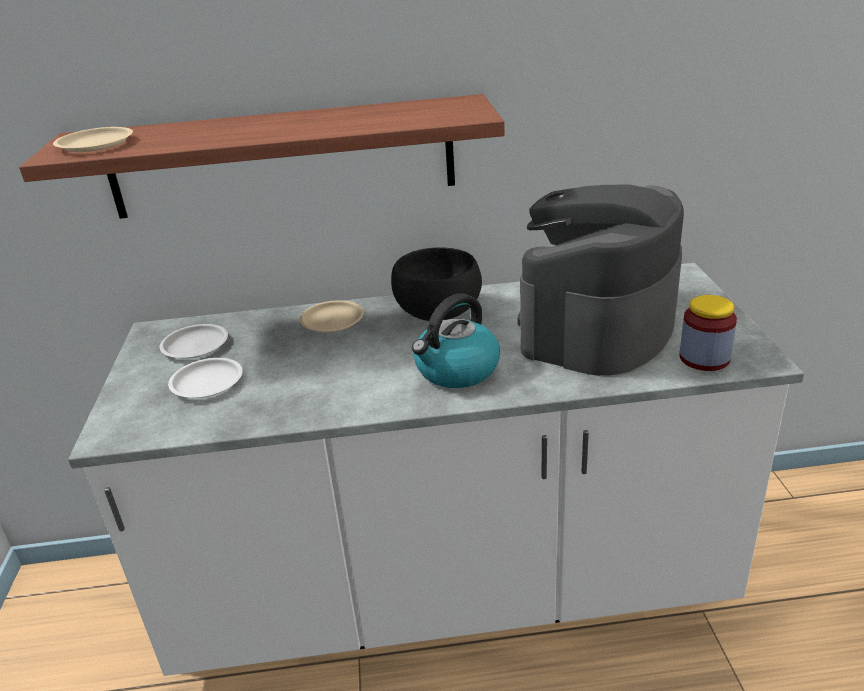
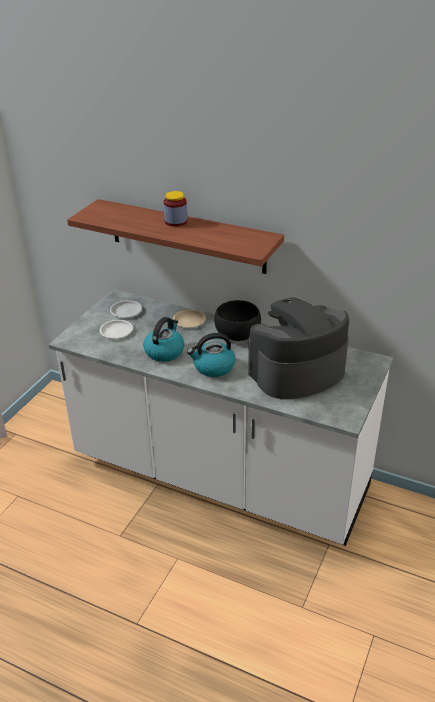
camera: 30 degrees right, 5 degrees up
beige plate [53,127,133,152] -> none
jar [679,295,737,371] -> jar moved to [164,191,187,227]
none -> kettle [143,317,185,362]

